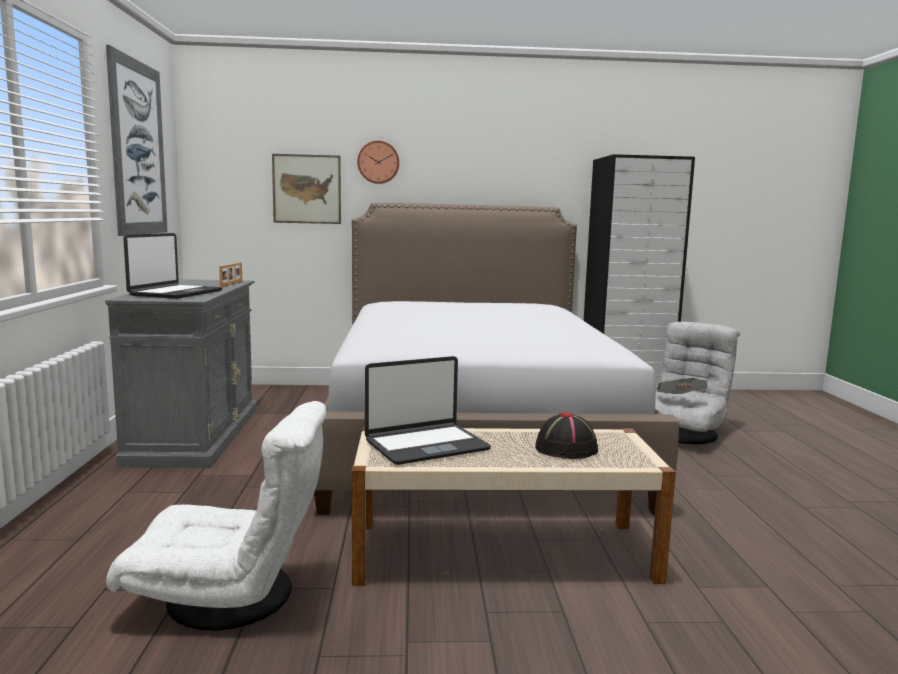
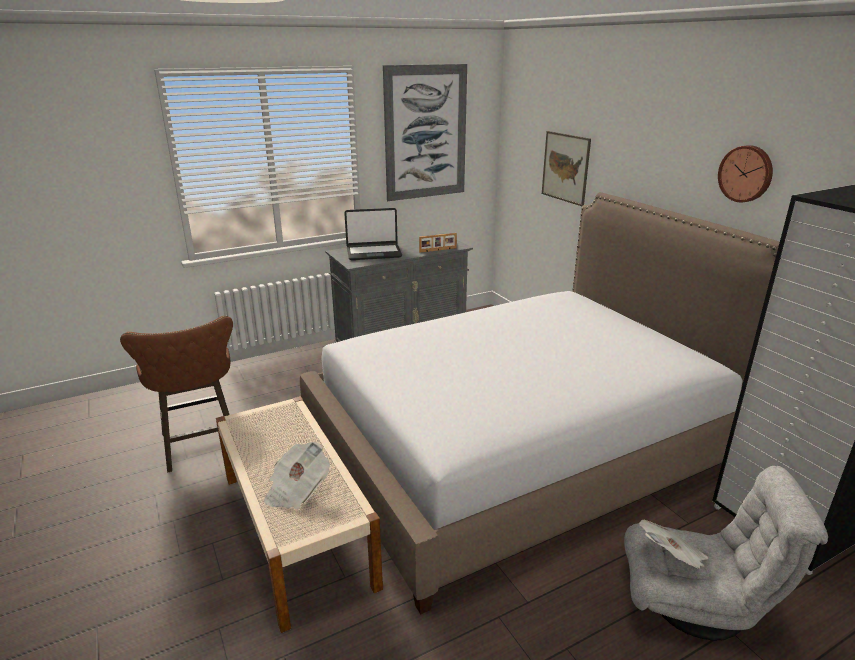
camera: 65 degrees right, 15 degrees up
white armchair [106,401,326,631] -> brown stool [120,316,239,473]
wall clock [357,141,399,184] -> wall clock moved to [718,145,773,202]
laptop [365,356,491,465] -> none
black hat [535,412,598,459] -> newspaper [264,442,330,510]

